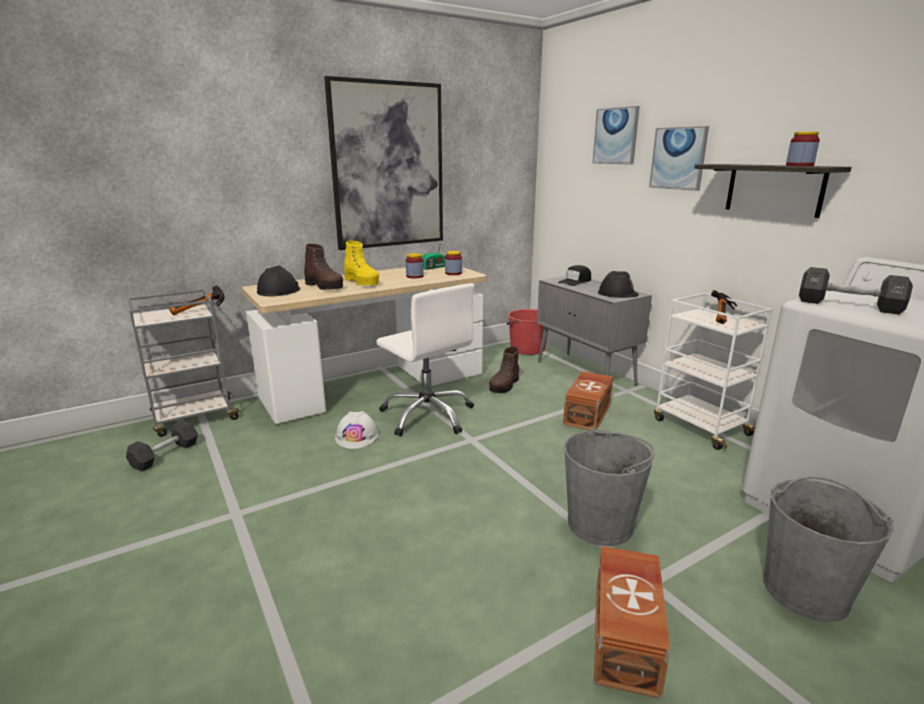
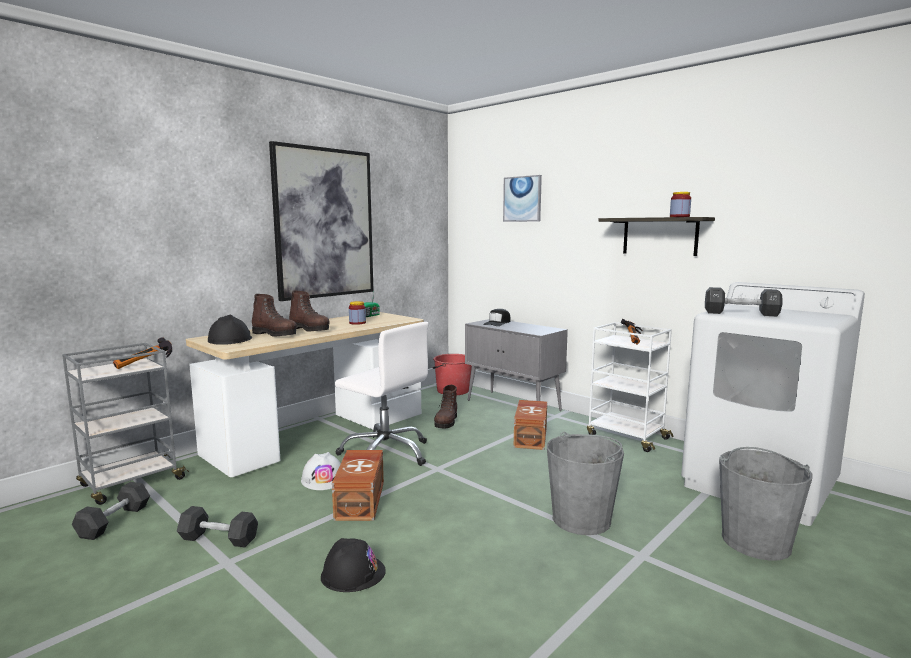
camera: 15 degrees left, 10 degrees down
yellow boot [344,240,379,285] -> brown boot [289,290,330,332]
jar [445,251,462,275] -> none
brown storage box [594,546,670,699] -> brown storage box moved to [332,450,384,521]
black hard hat [598,271,639,298] -> black hard hat moved to [321,538,386,592]
picture [649,126,709,191] -> none
none -> black dumbbell [177,506,258,547]

